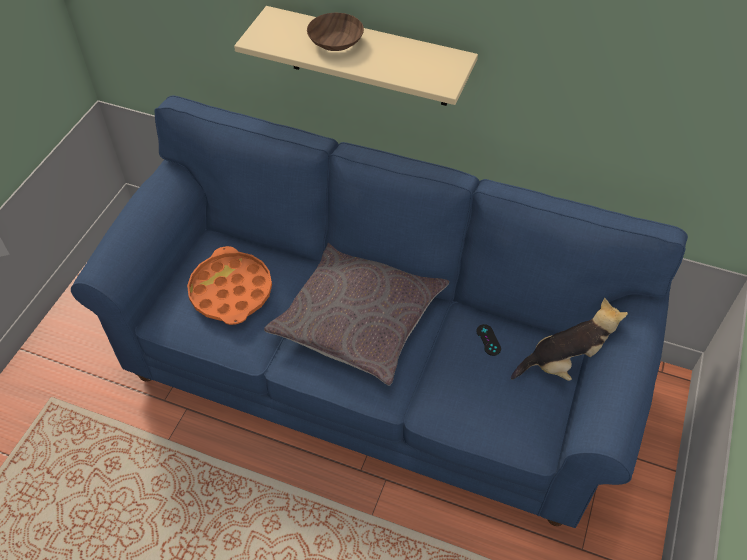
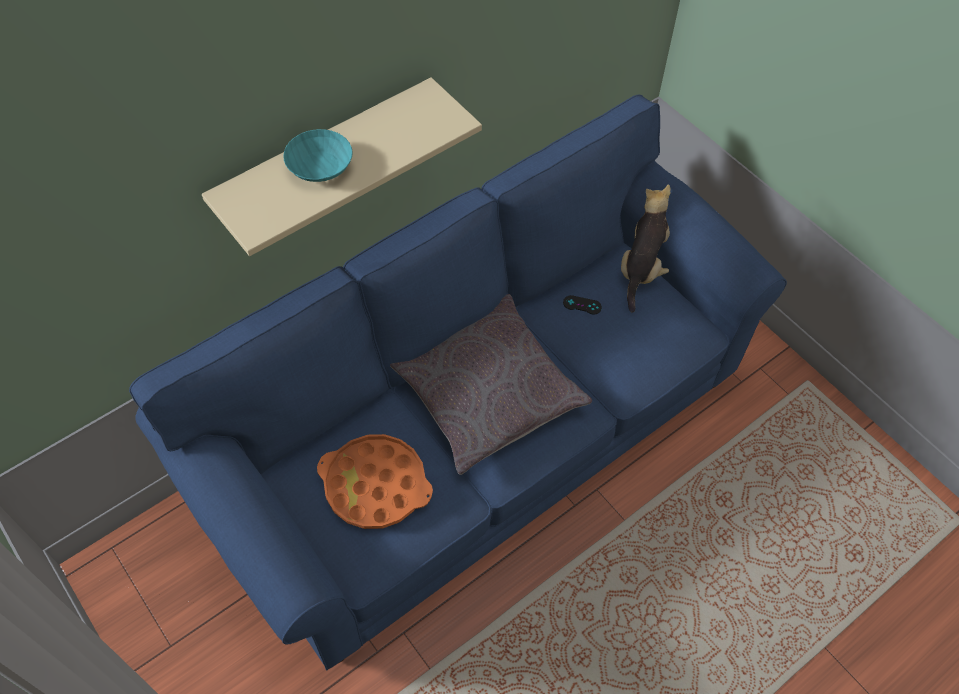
camera: 60 degrees left, 5 degrees up
brown bowl [307,13,364,51] -> turquoise bowl [283,129,353,182]

